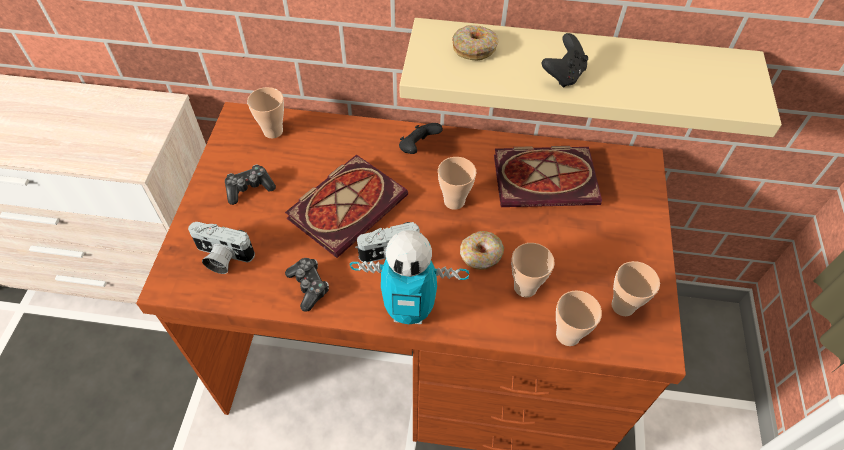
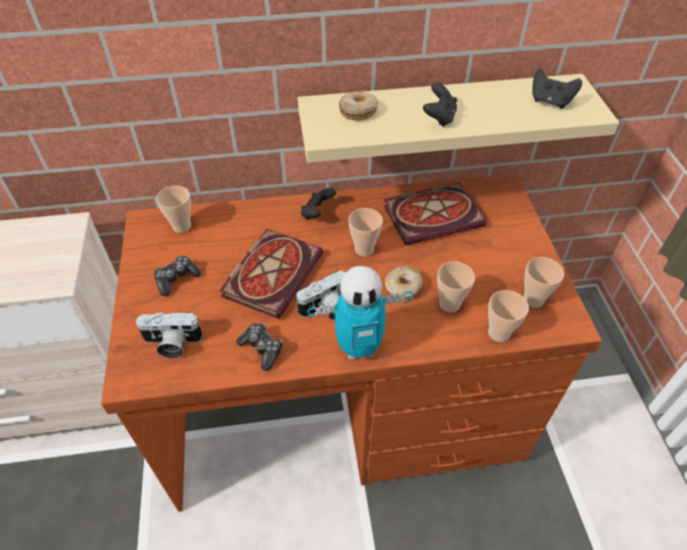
camera: 15 degrees left, 5 degrees down
none -> black game controller [533,69,582,109]

